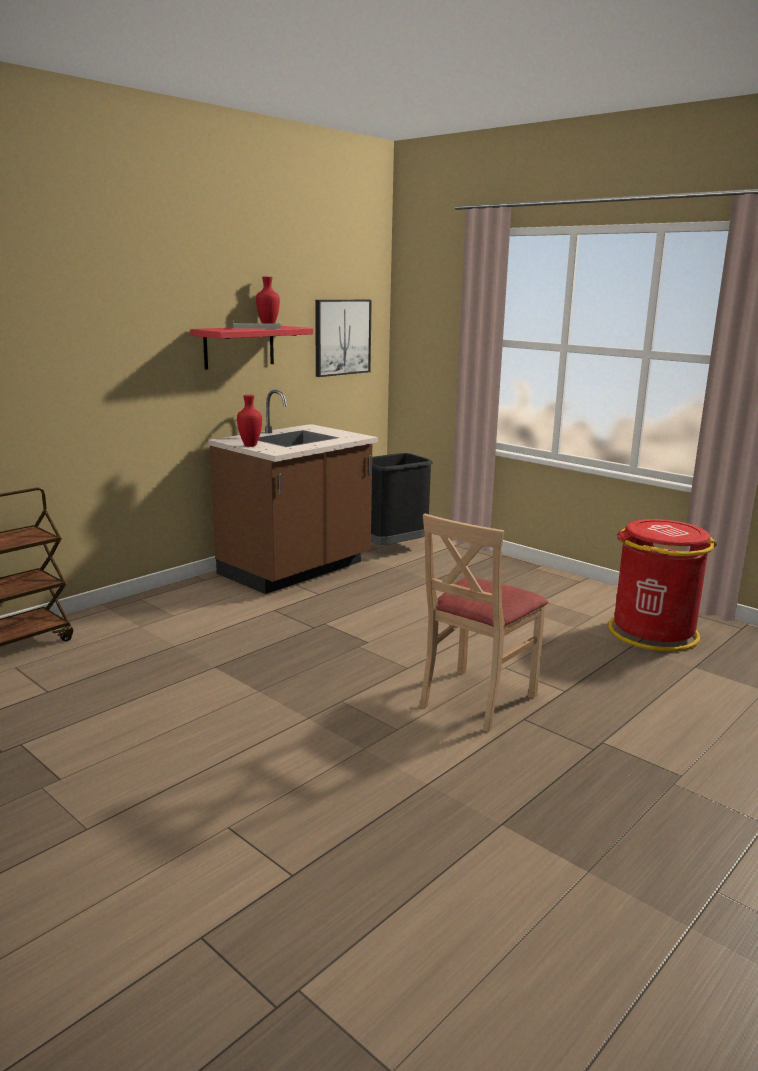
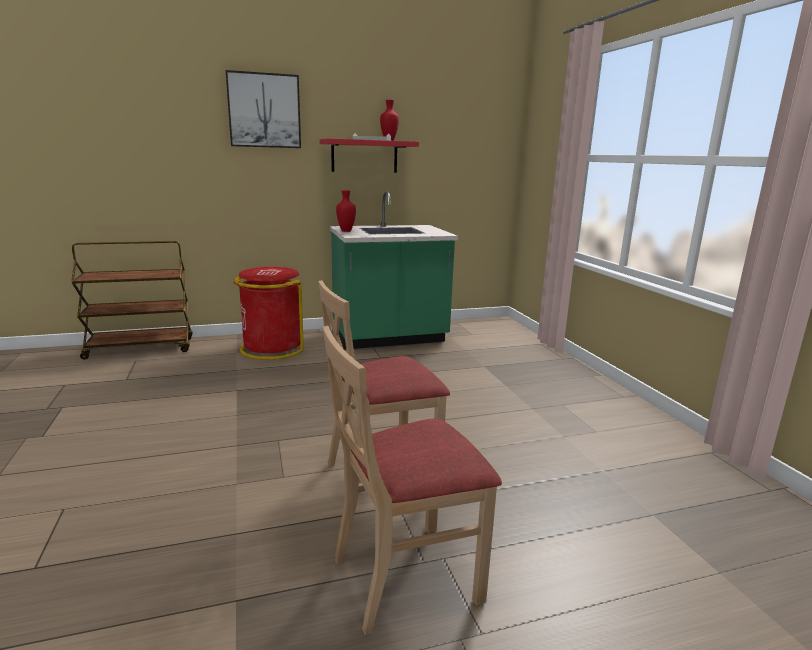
camera: 30 degrees right, 0 degrees up
brown counter [208,390,378,594] -> green counter [330,191,458,350]
picture [315,300,372,377] -> picture moved to [226,70,301,148]
black trash can [371,453,433,545] -> none
red trash can [608,519,717,651] -> red trash can moved to [233,267,304,360]
none -> beige chair [323,326,502,635]

